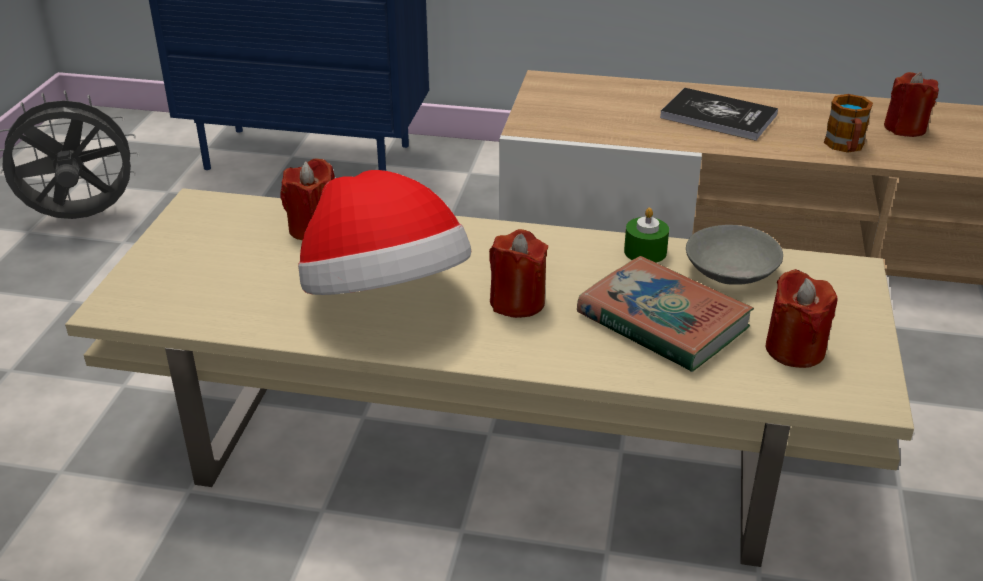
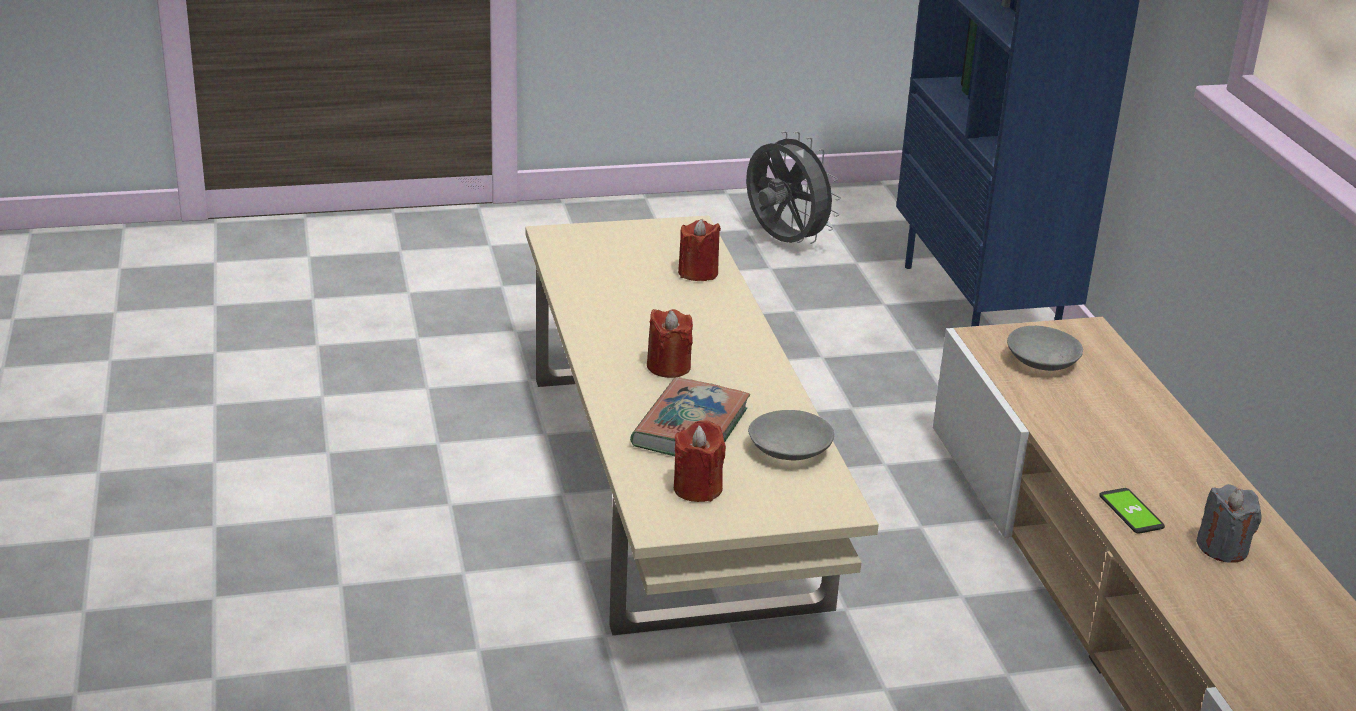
camera: 65 degrees right, 5 degrees down
hat [298,170,471,295] -> none
green candle [624,208,669,263] -> none
book [660,88,778,141] -> none
mug [824,94,873,153] -> phone [1099,488,1165,534]
red candle [884,72,939,137] -> grey candle [1196,484,1262,563]
none -> grey bowl [1007,326,1083,371]

